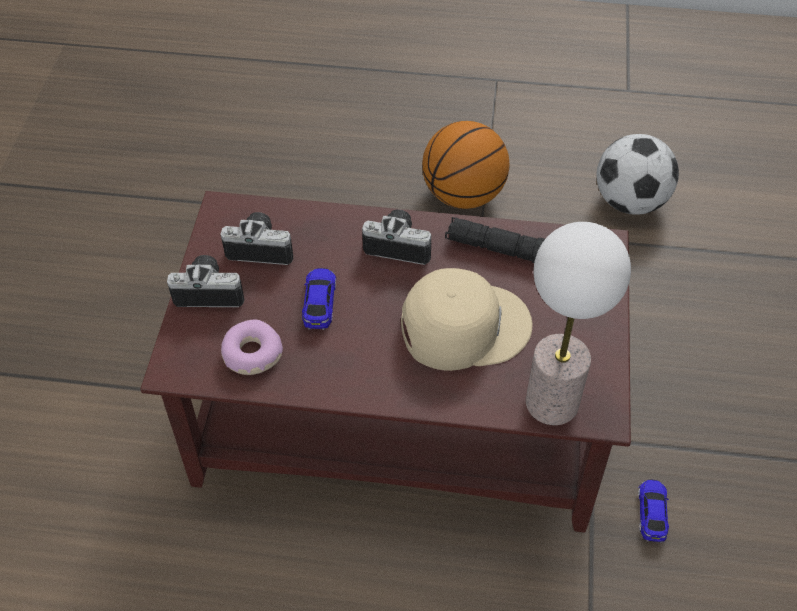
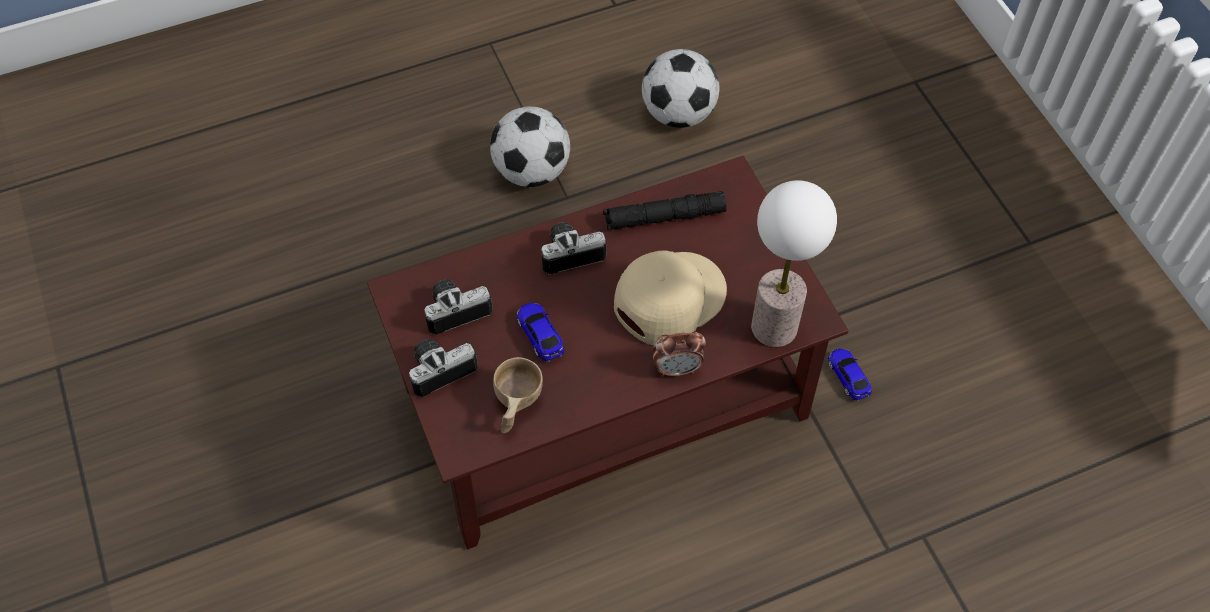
camera: 30 degrees left, 5 degrees up
donut [221,320,283,375] -> beige cup [493,357,543,433]
basketball [422,121,510,209] -> football [490,106,570,187]
none -> alarm clock [653,332,706,377]

